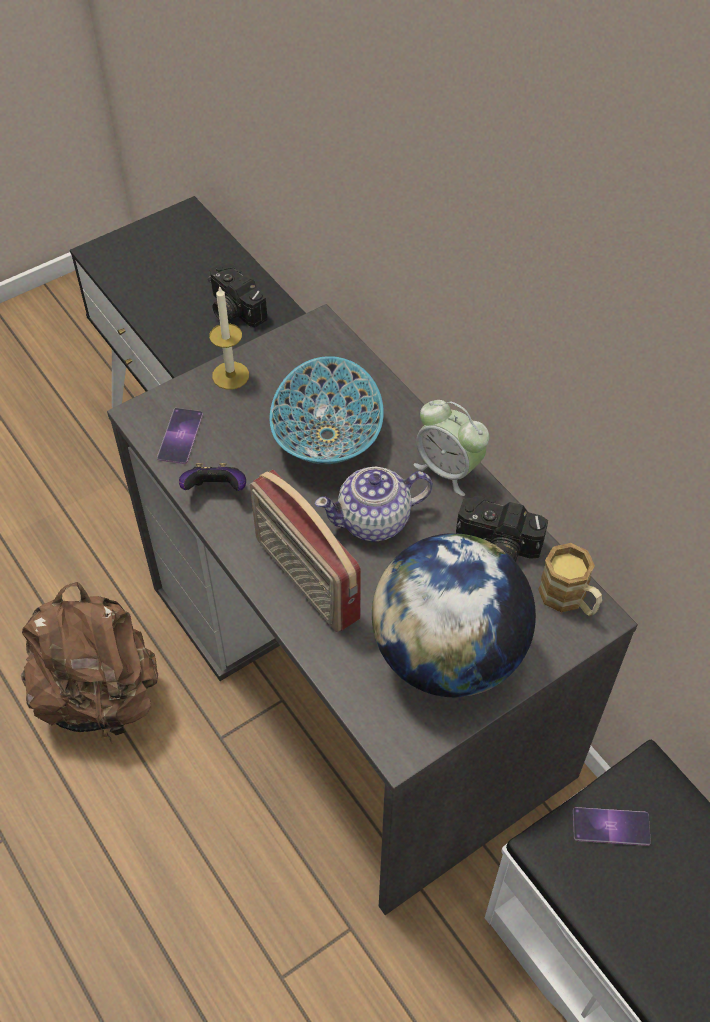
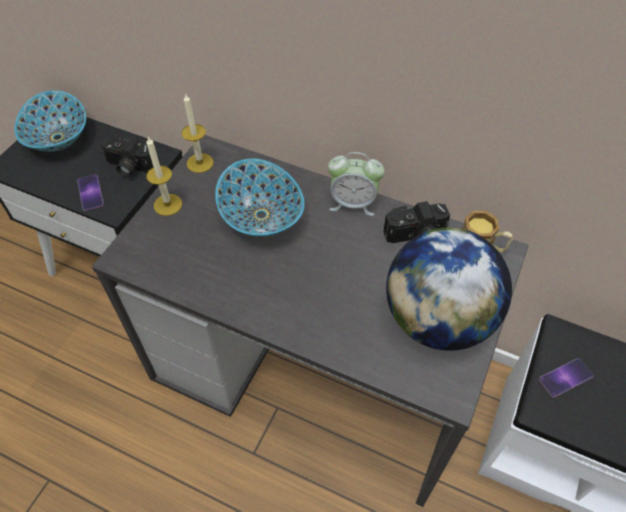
camera: 30 degrees left, 0 degrees up
brown backpack [21,582,158,743] -> none
phone [157,408,203,464] -> phone moved to [77,174,104,211]
game controller [179,463,246,491] -> none
radio [250,470,361,632] -> none
teapot [315,467,433,542] -> none
none -> bowl [15,90,86,152]
none -> candle [181,93,214,173]

